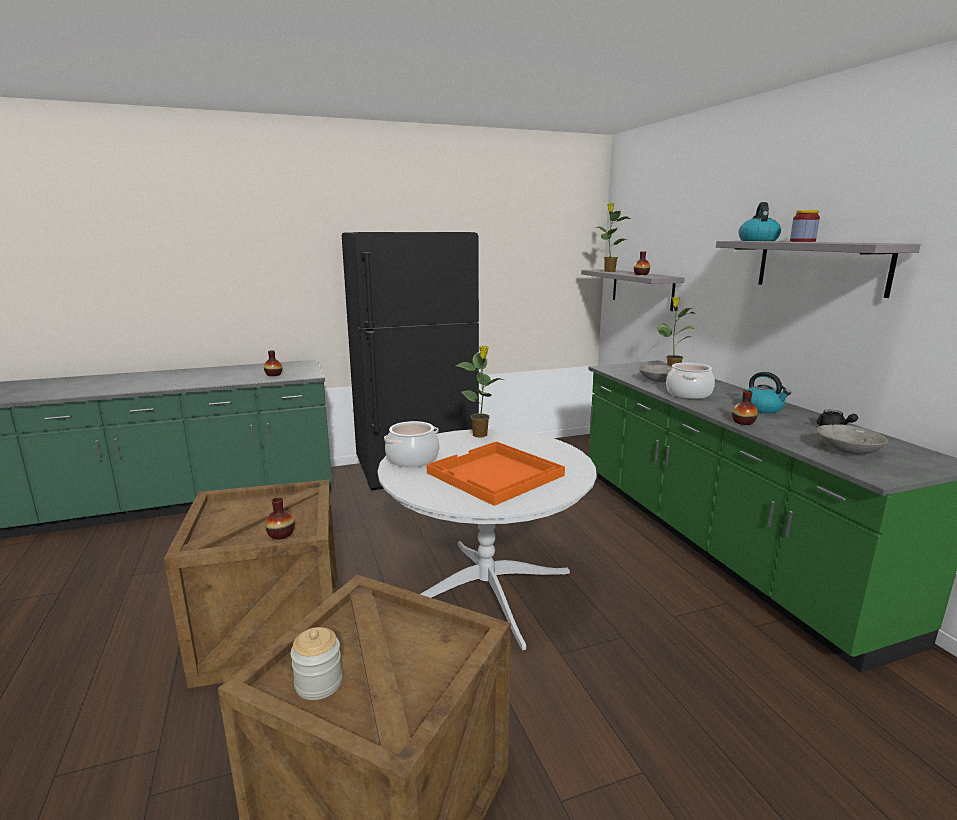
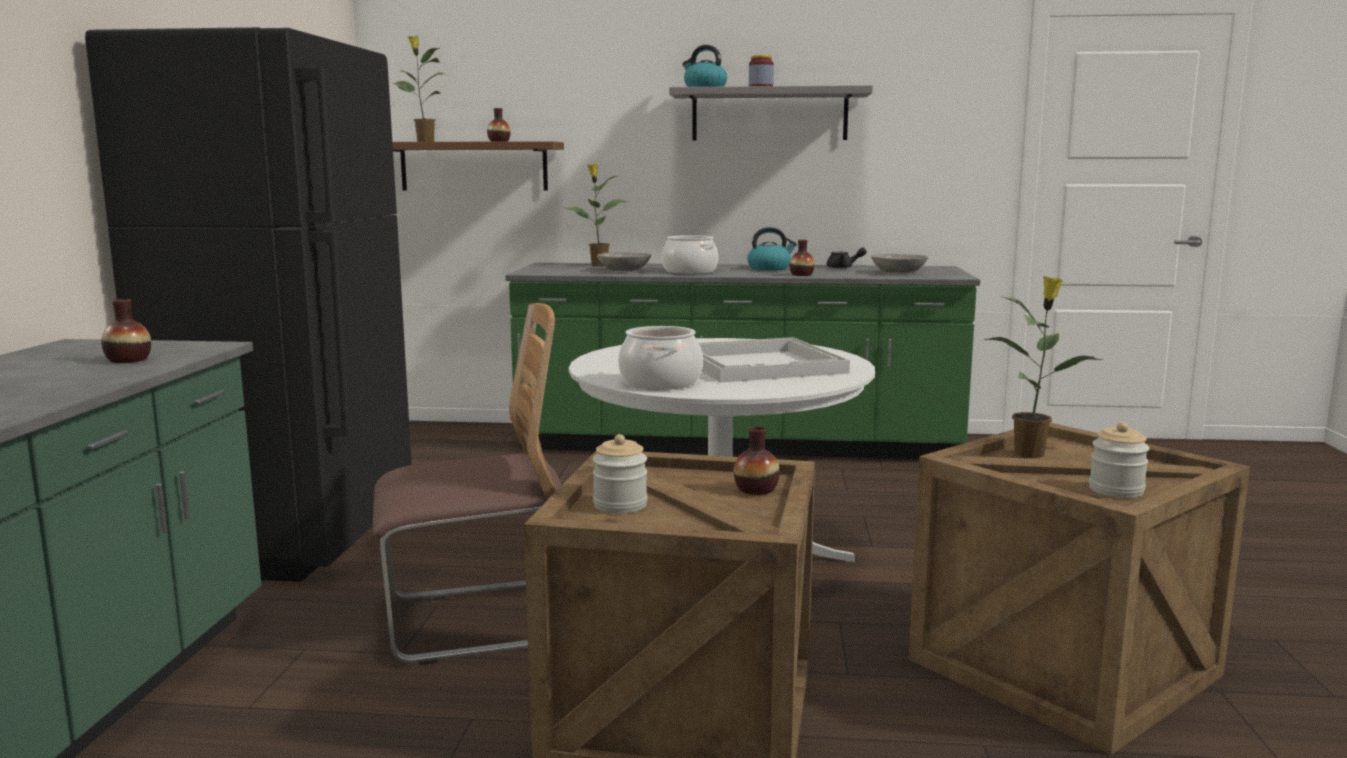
camera: 65 degrees left, 5 degrees down
orange tray [426,441,565,506] -> white tray [699,337,850,383]
potted plant [456,346,501,438] -> potted plant moved to [984,277,1103,458]
grey shelf [581,269,685,311] -> brown shelf [392,141,564,191]
none -> chair [373,303,561,665]
none -> jar [592,434,647,514]

